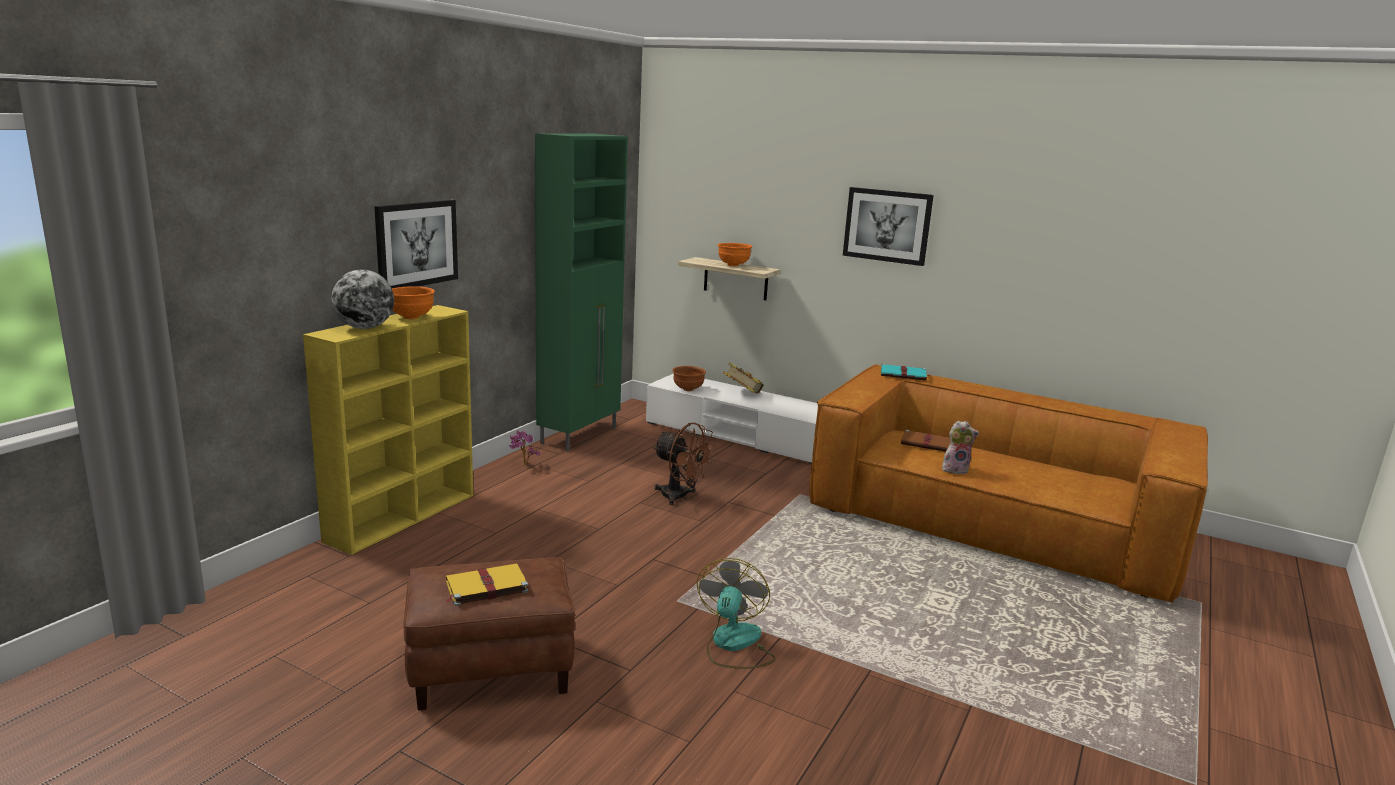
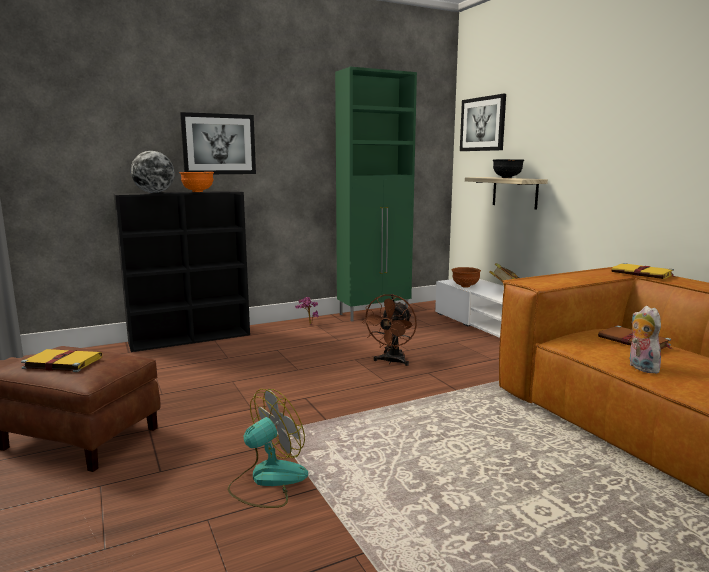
camera: 35 degrees right, 5 degrees down
yellow bookcase [303,305,473,555] -> black bookcase [114,191,250,352]
brown fan [653,423,715,505] -> brown fan turned 45 degrees clockwise [362,294,417,366]
orange bowl [718,243,752,266] -> black bowl [493,159,524,178]
picture [843,187,934,266] -> picture moved to [460,94,506,151]
turquoise book [881,364,929,381] -> yellow book [612,263,676,279]
plush toy [942,420,979,474] -> plush toy turned 135 degrees counterclockwise [630,306,661,373]

